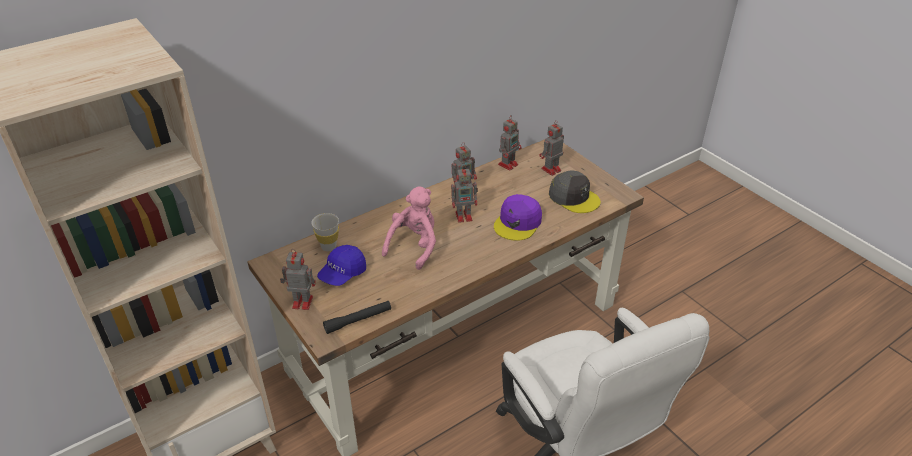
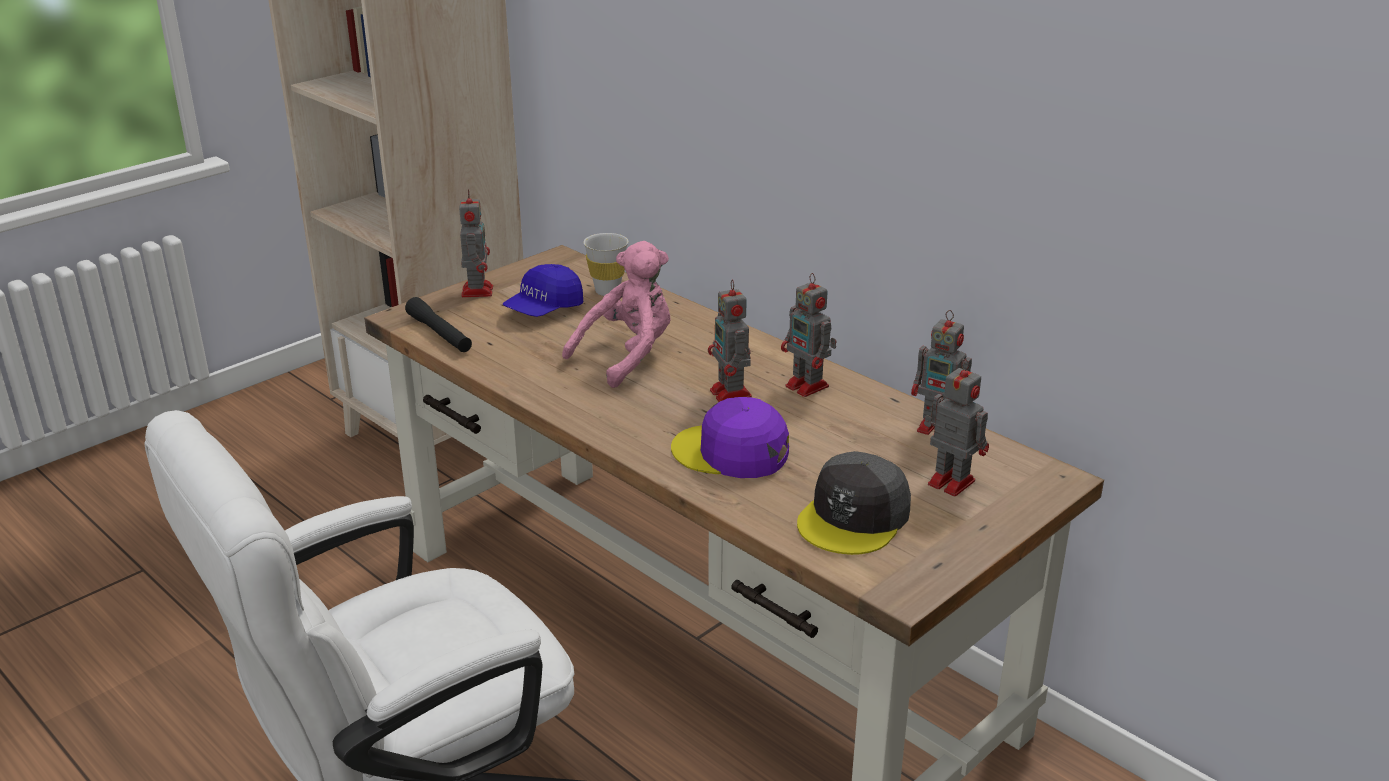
camera: 80 degrees right, 10 degrees down
blue cap [317,245,366,286] -> blue cap turned 75 degrees counterclockwise [503,264,583,317]
pink plush toy [382,186,436,270] -> pink plush toy turned 60 degrees counterclockwise [562,241,670,388]

